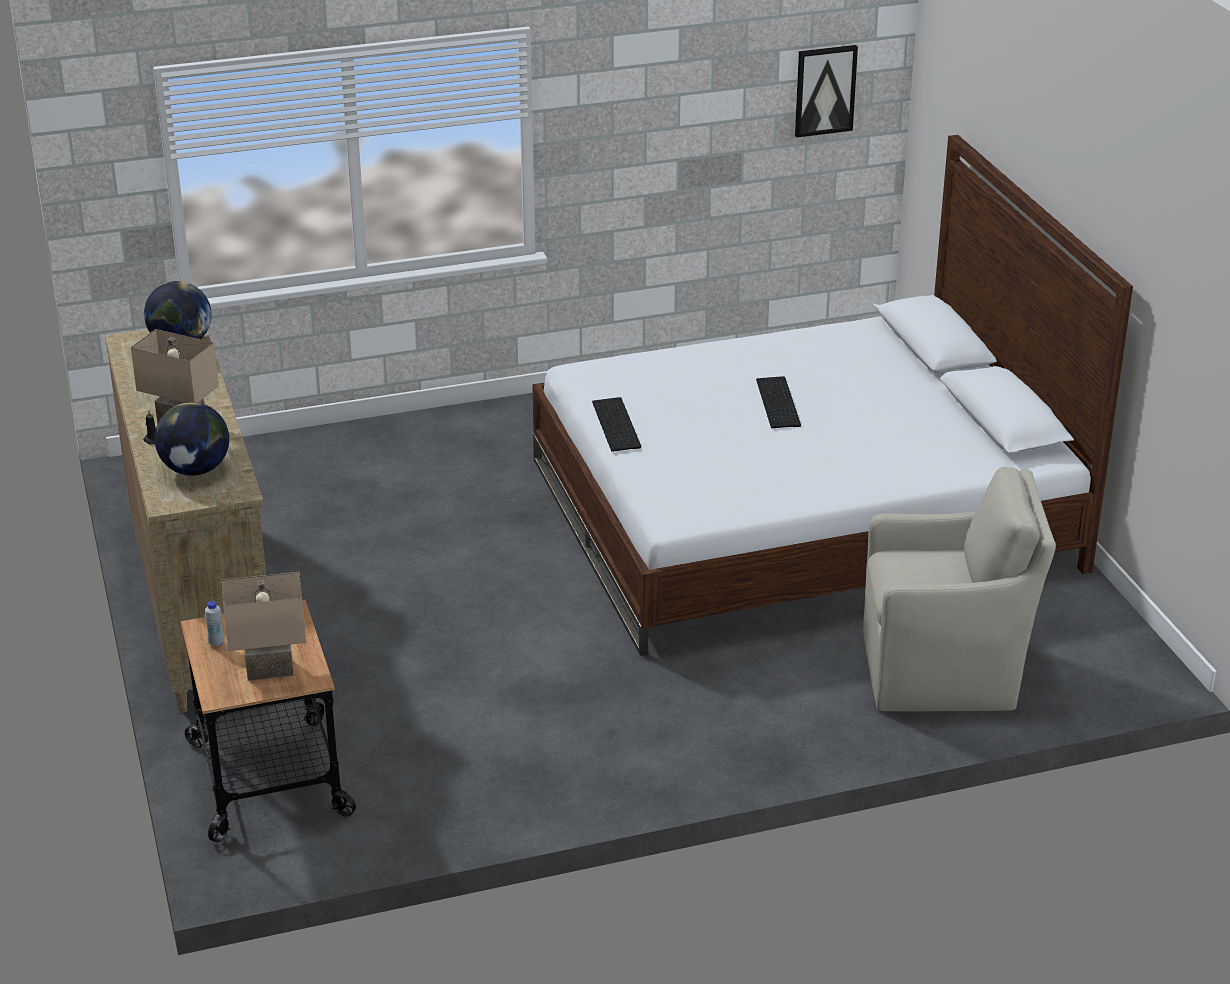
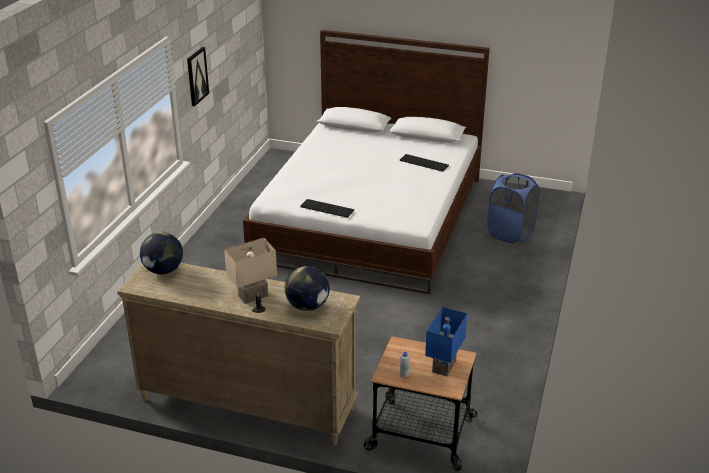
camera: 55 degrees left, 0 degrees up
beige table lamp [222,572,306,681] -> blue table lamp [425,307,467,376]
keyboard [756,376,801,428] -> keyboard moved to [400,154,449,172]
picture [795,45,858,138] -> picture moved to [187,47,209,106]
beige armchair [863,467,1056,712] -> blue laundry basket [487,173,539,243]

